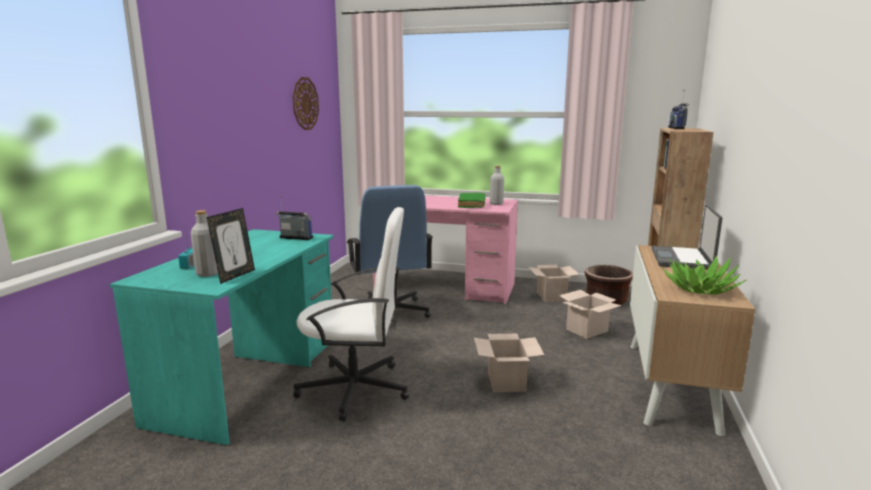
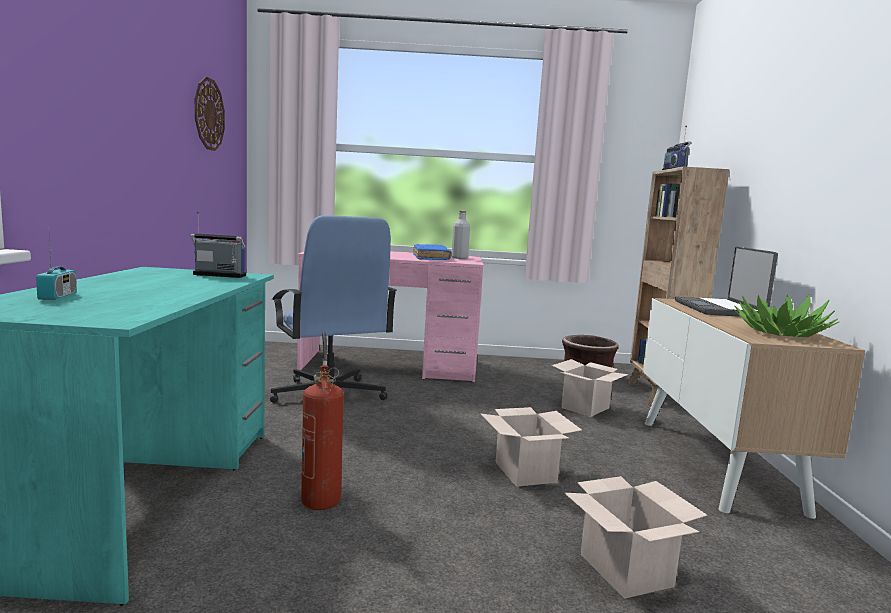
camera: 15 degrees left, 5 degrees down
grey bottle [191,210,218,277] -> none
picture frame [207,208,255,284] -> none
white office chair [293,207,409,422] -> fire extinguisher [301,331,344,510]
green book [458,193,486,208] -> blue book [413,244,452,260]
cardboard box [528,265,580,302] -> cardboard box moved to [564,476,707,599]

